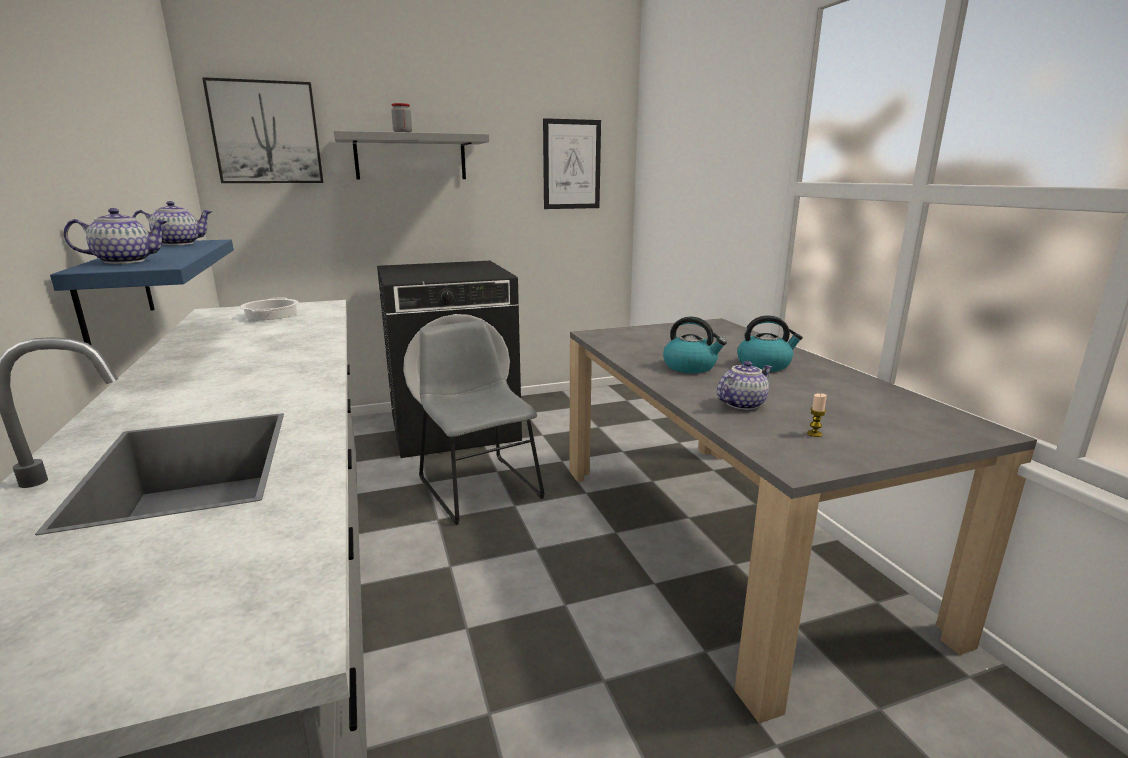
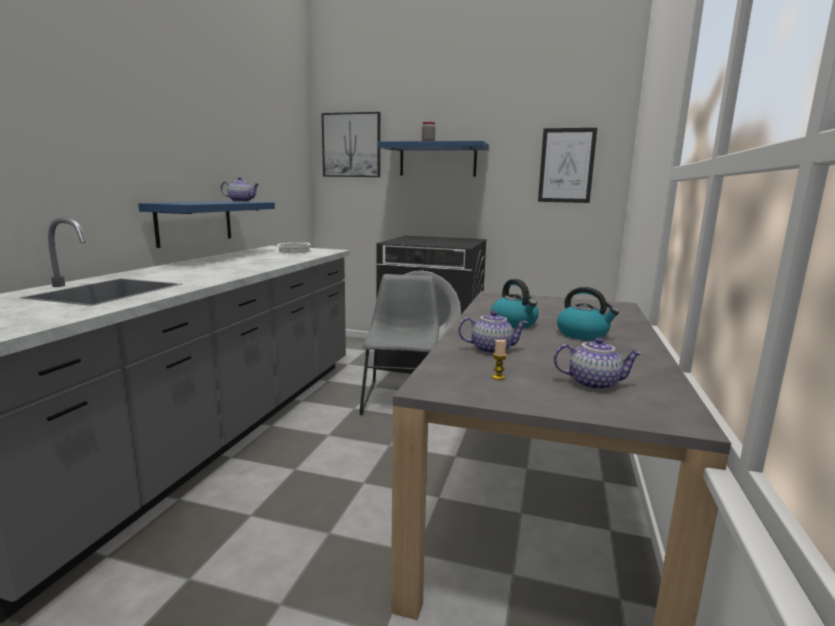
camera: 35 degrees right, 5 degrees down
teapot [63,208,168,264] -> teapot moved to [554,337,642,390]
grey shelf [334,131,489,180] -> blue shelf [378,141,489,176]

